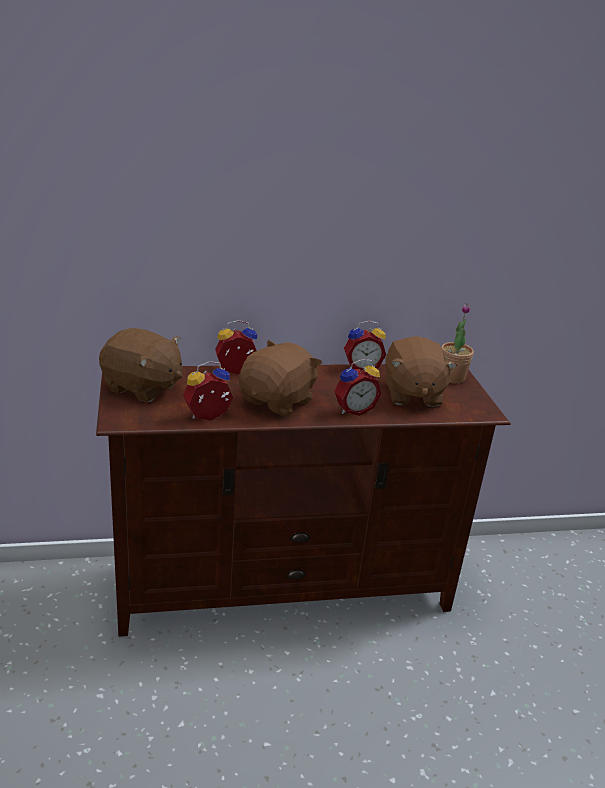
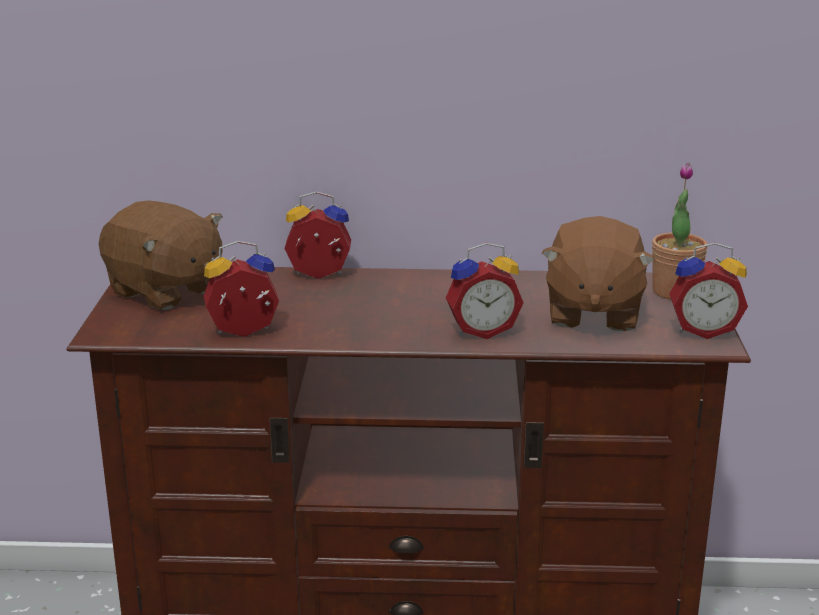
camera: 15 degrees right, 5 degrees down
brown plush toy [239,340,322,417] -> none
alarm clock [344,320,386,371] -> alarm clock moved to [669,242,748,339]

